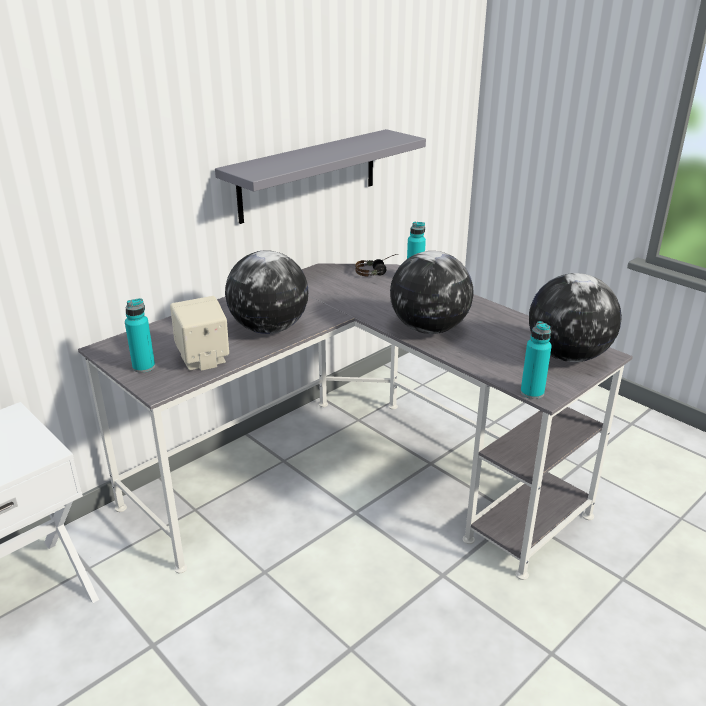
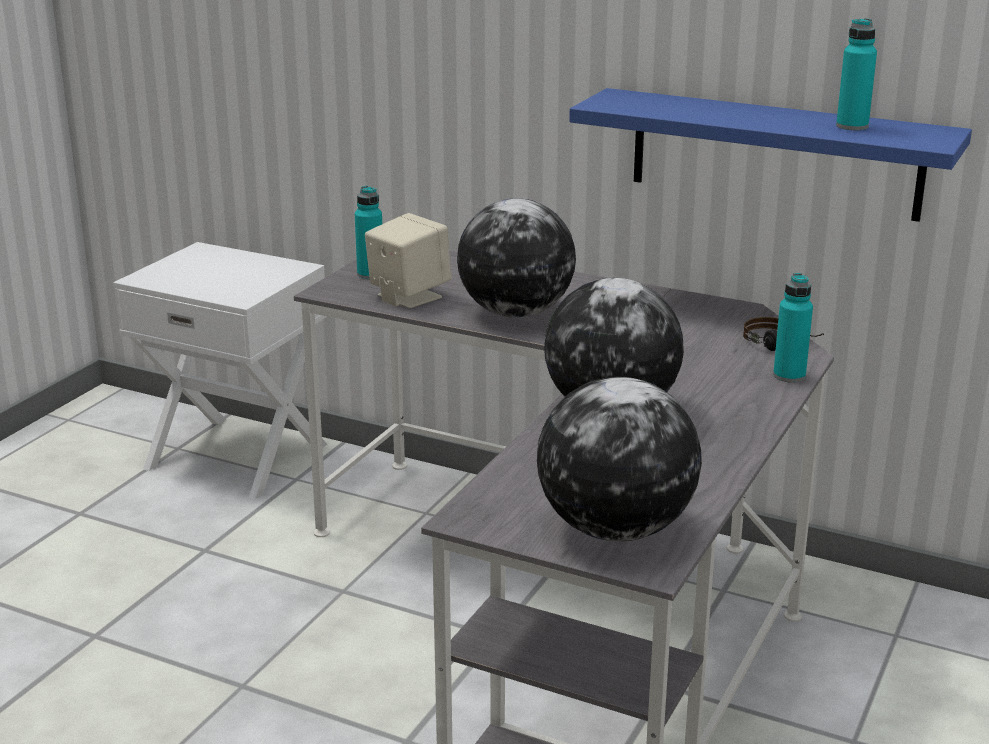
camera: 70 degrees right, 5 degrees down
grey shelf [215,129,426,224] -> blue shelf [569,88,972,222]
turquoise bottle [521,321,552,399] -> turquoise bottle moved to [836,18,877,130]

